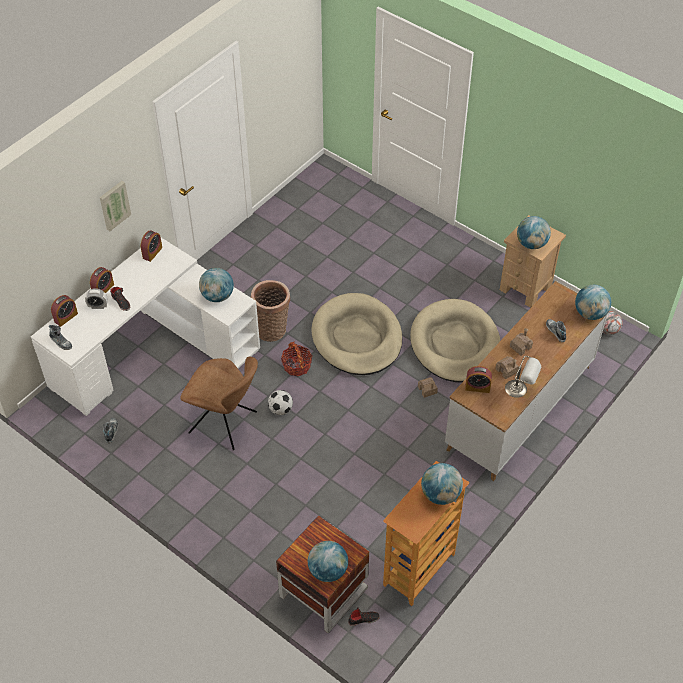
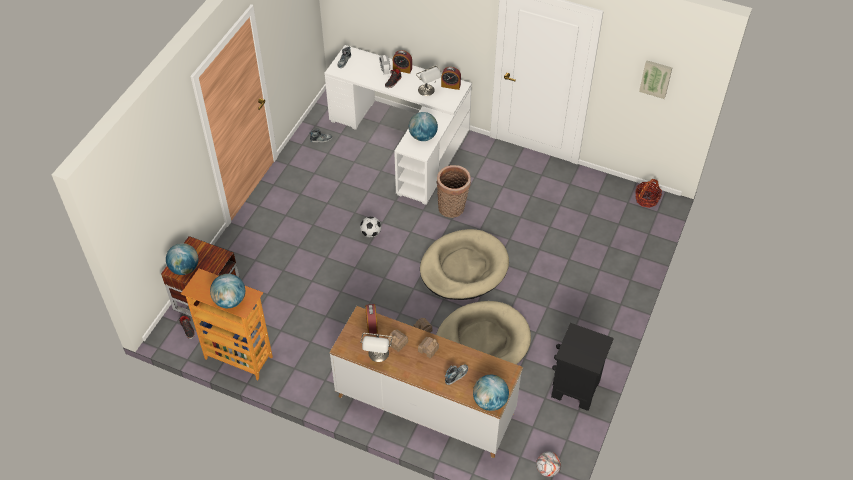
camera: 75 degrees right, 0 degrees up
alarm clock [51,295,78,327] -> none
picture [100,181,131,231] -> picture moved to [639,60,672,99]
brown chair [180,356,258,450] -> none
basket [281,342,312,376] -> basket moved to [635,179,662,208]
beige nightstand [500,215,566,308] -> black nightstand [551,323,614,411]
globe [517,216,551,249] -> none
none -> white table lamp [416,66,442,96]

